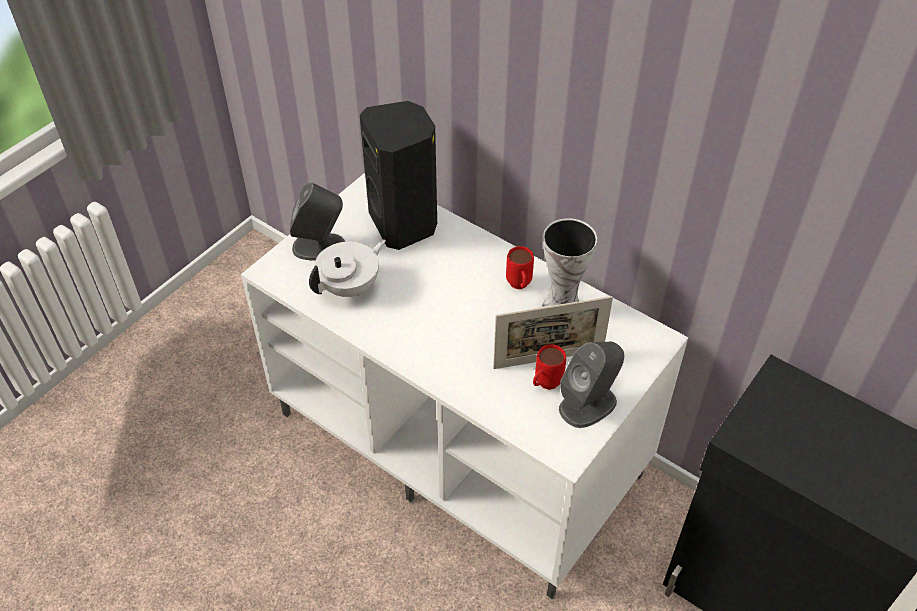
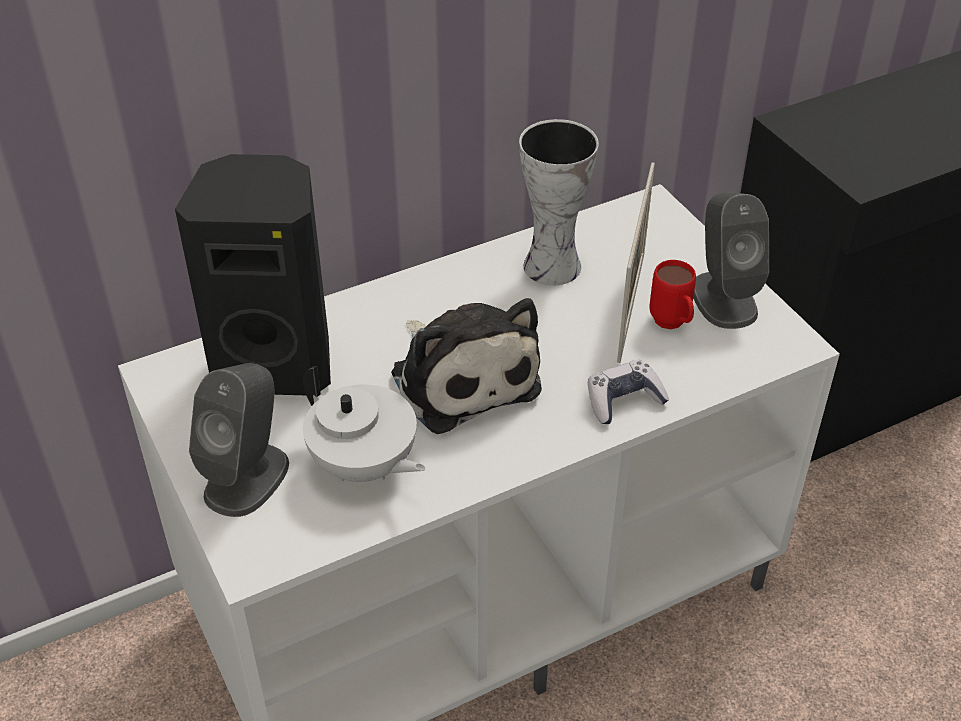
camera: 65 degrees left, 5 degrees down
white teapot [309,240,386,297] -> white teapot turned 150 degrees clockwise [303,366,425,482]
red mug [506,246,534,289] -> none
none -> plush toy [391,298,542,434]
none -> game controller [588,360,669,424]

